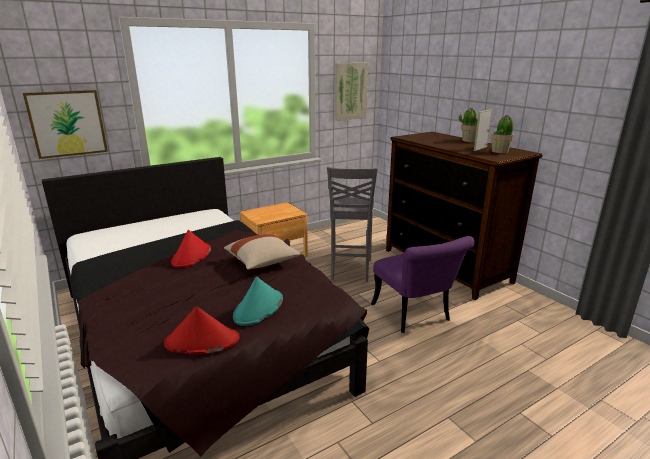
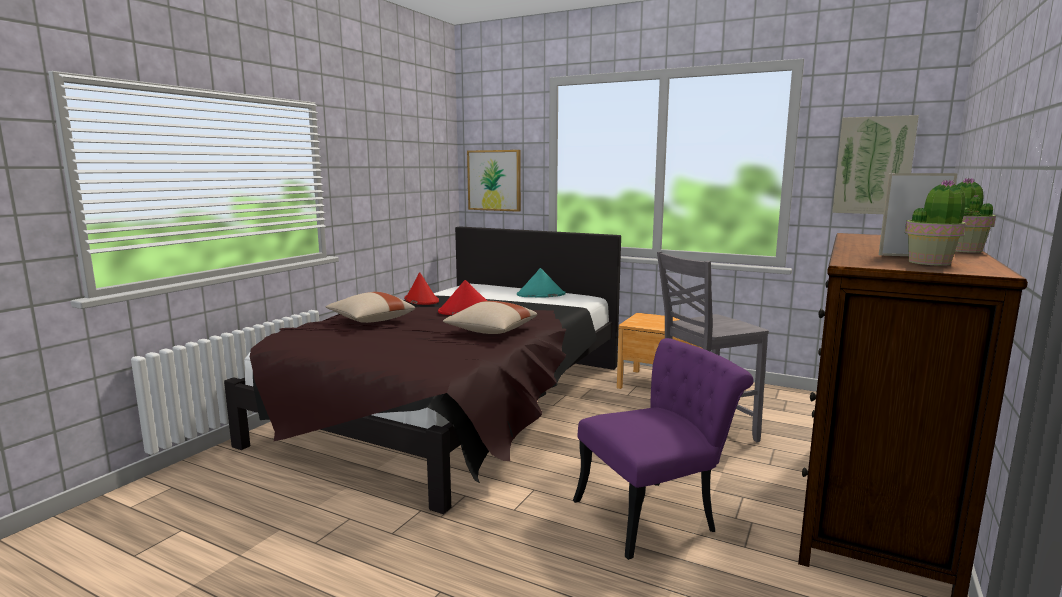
camera: 60 degrees right, 10 degrees down
red hat [164,306,239,354] -> red hat moved to [404,272,439,305]
turquoise hat [233,277,283,326] -> turquoise hat moved to [517,268,566,298]
purple chair [371,236,475,333] -> purple chair turned 150 degrees counterclockwise [573,338,754,560]
none -> beige pillow [326,292,415,323]

